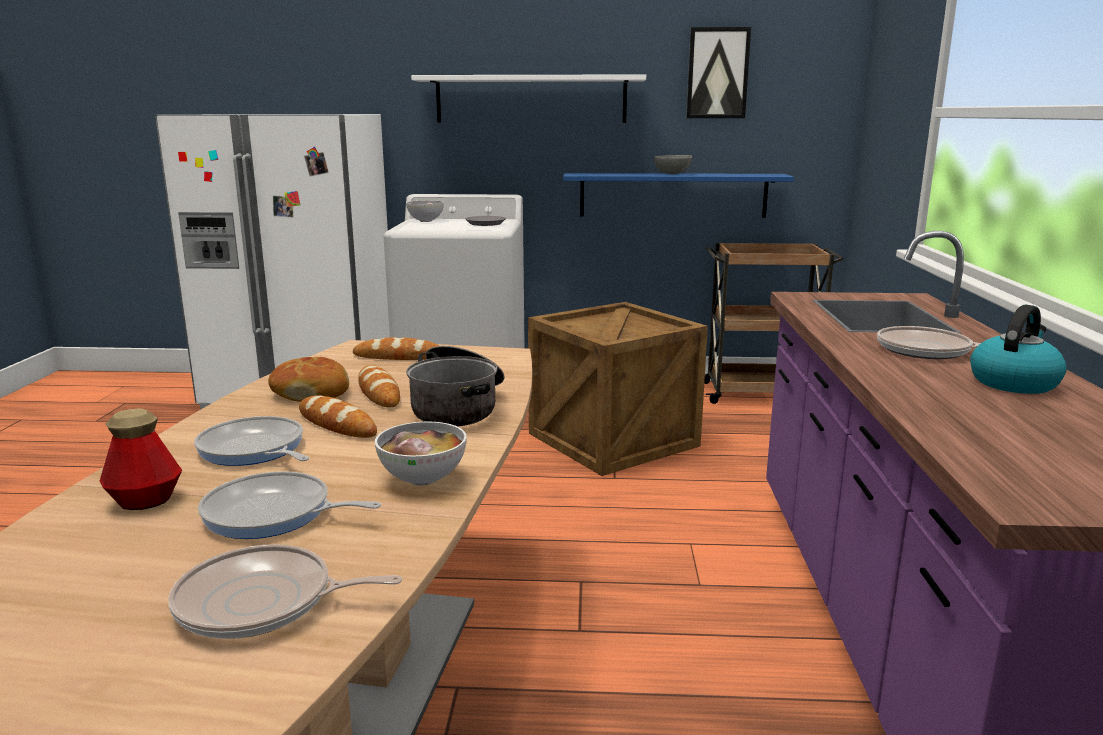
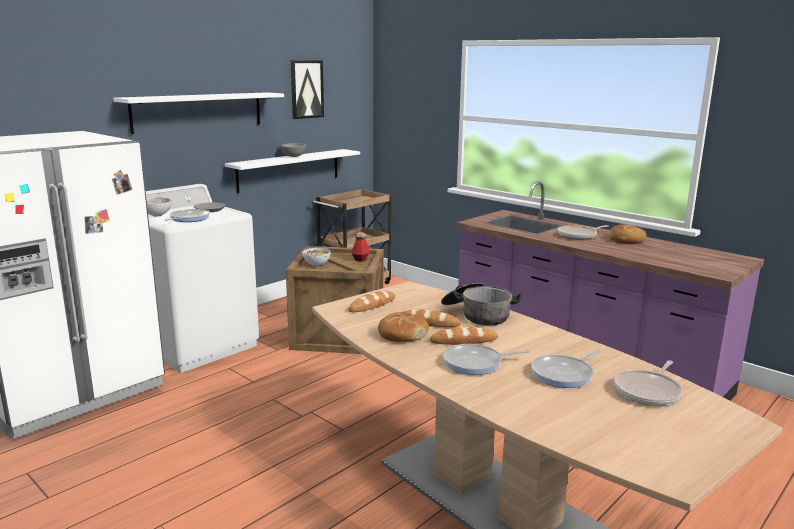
camera: 50 degrees left, 0 degrees up
bottle [100,409,182,510] -> bottle moved to [351,232,370,261]
bowl [375,422,467,485] -> bowl moved to [302,248,331,266]
blue shelf [563,173,794,218] -> white shelf [225,149,360,193]
kettle [970,305,1067,394] -> bread [609,224,647,244]
none -> frying pan [164,209,210,222]

